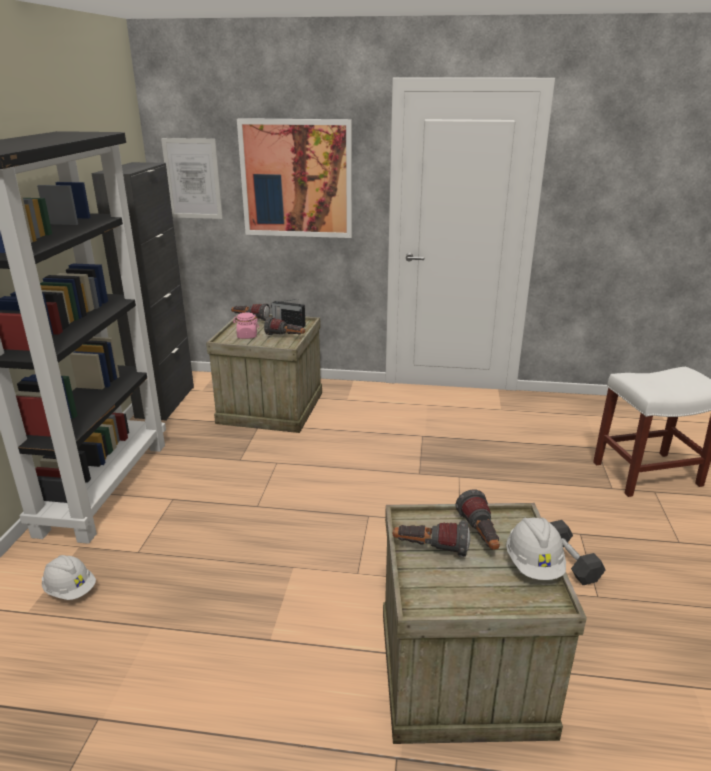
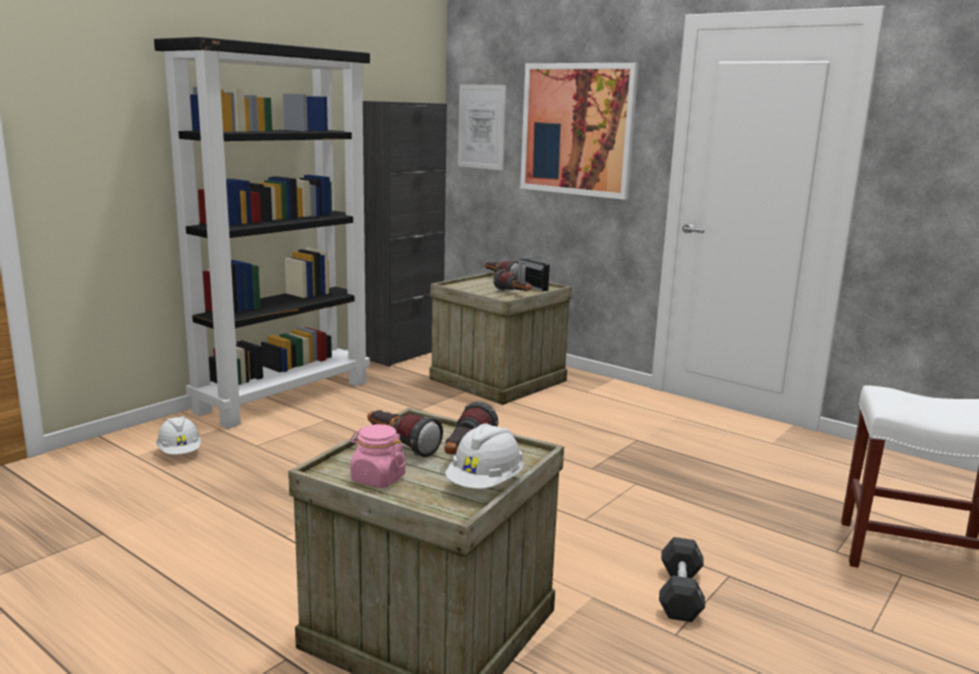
camera: 30 degrees right, 10 degrees down
pink jar [233,312,259,339] -> pink jar moved to [350,424,405,488]

